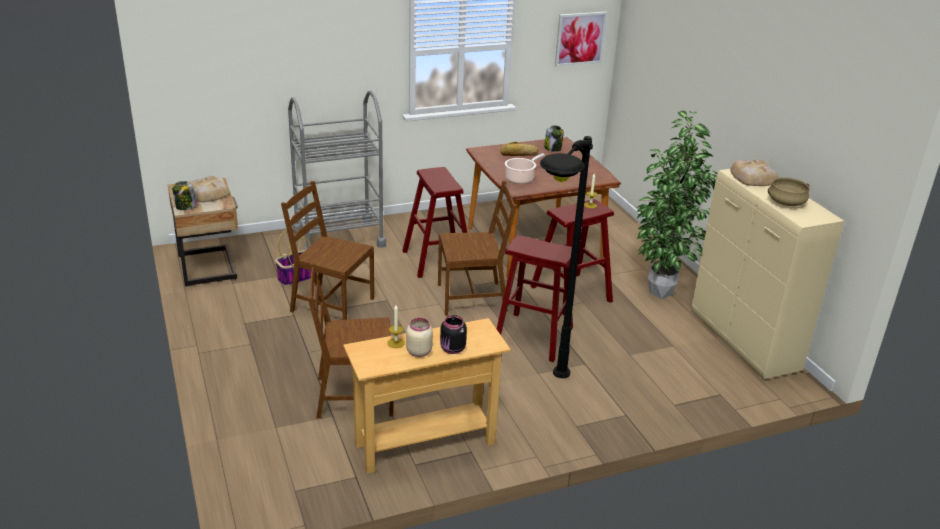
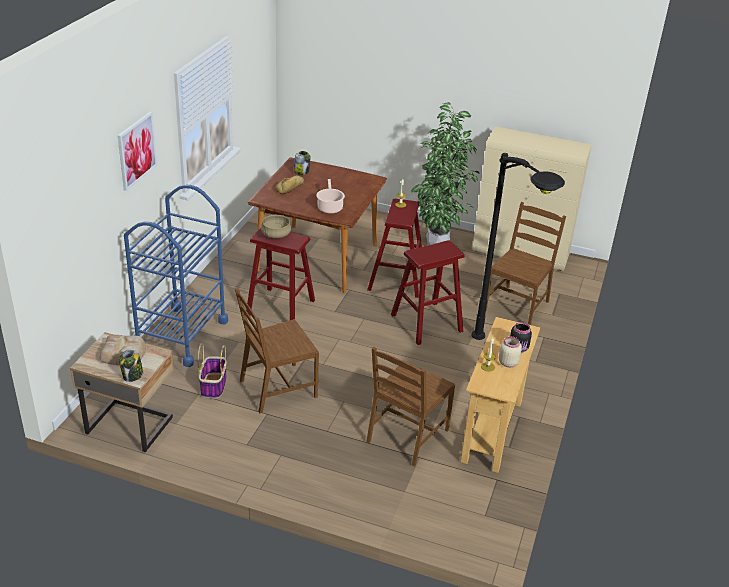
camera: 50 degrees left, 5 degrees up
grey cart [288,90,386,250] -> blue cart [124,185,228,367]
brown chair [438,181,517,316] -> brown chair moved to [486,202,566,325]
picture [555,12,607,66] -> picture moved to [118,112,157,191]
bread [730,160,779,186] -> none
beige cooking pot [768,177,809,206] -> beige cooking pot moved to [261,215,291,239]

